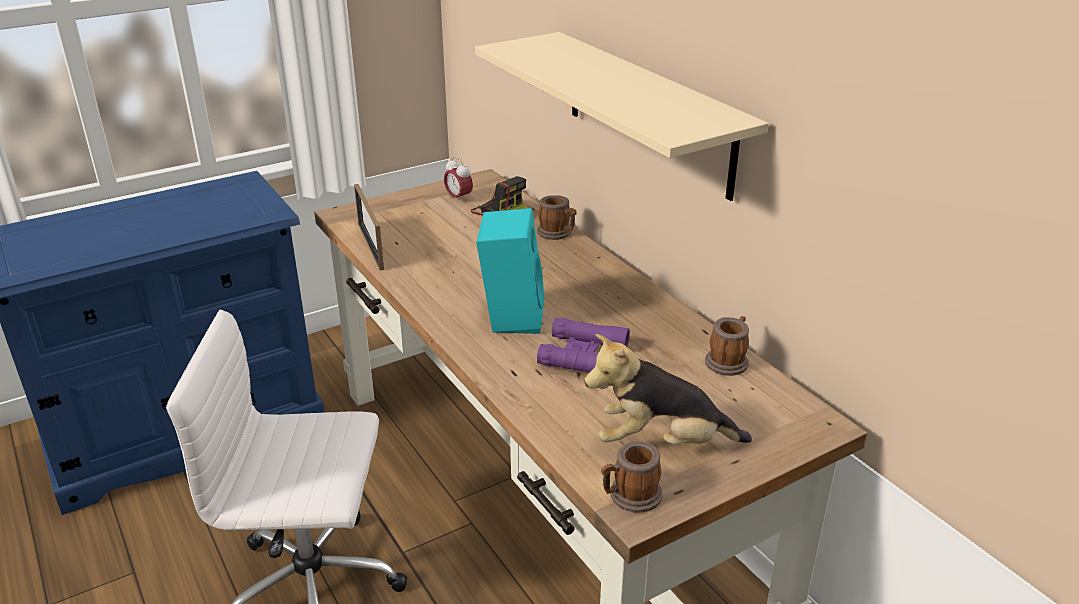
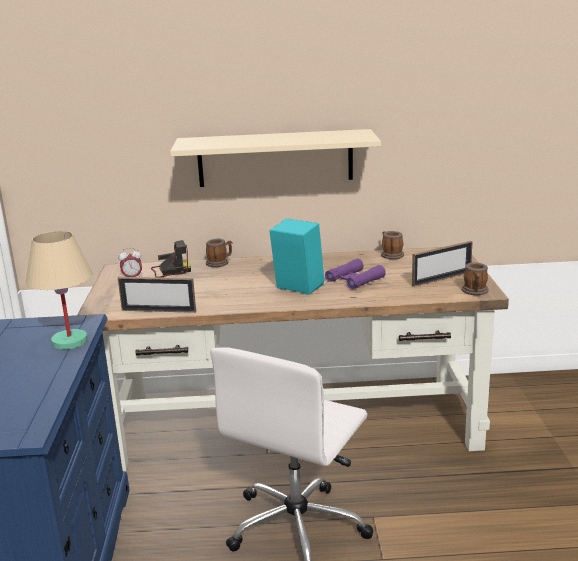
camera: 60 degrees left, 10 degrees down
plush toy [584,334,752,444] -> picture frame [412,241,473,287]
none -> beige table lamp [26,231,93,350]

